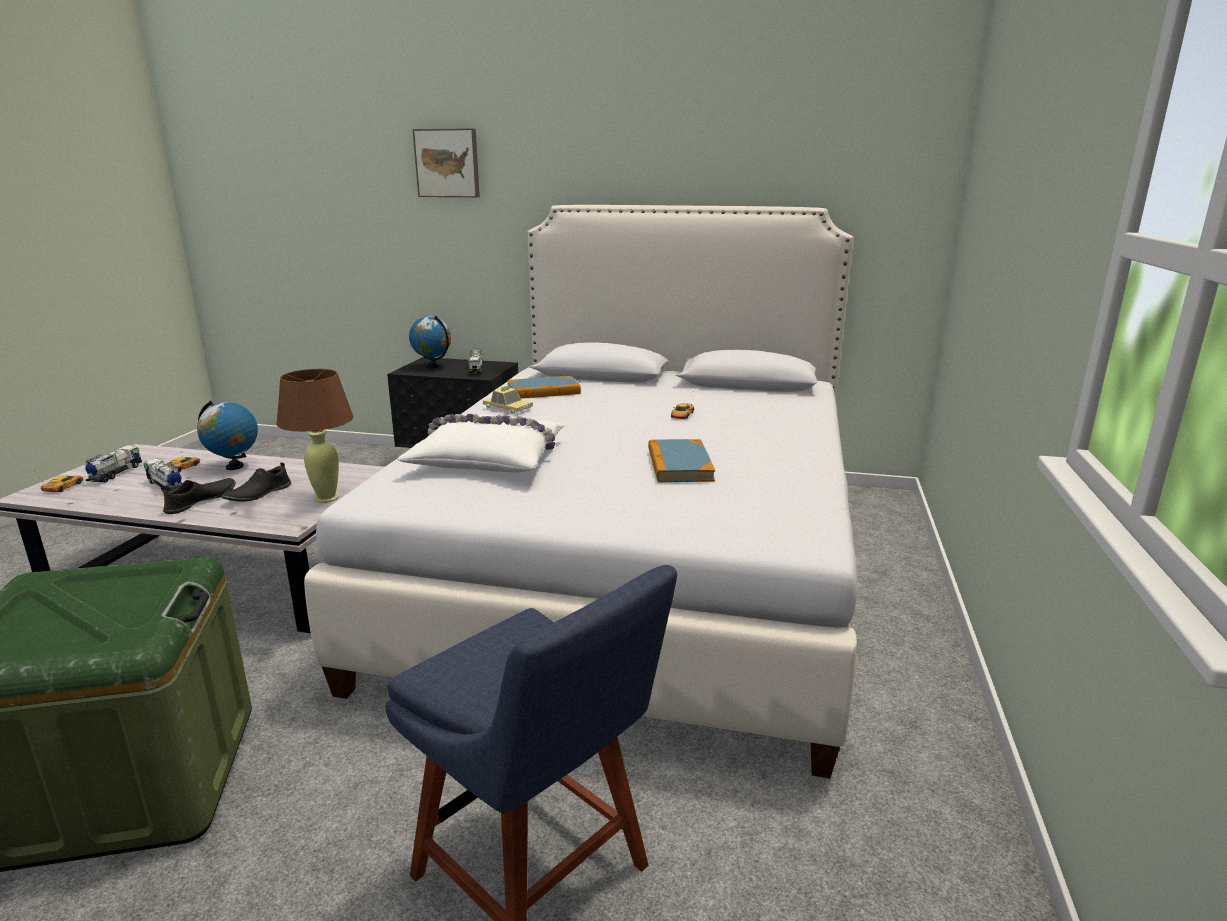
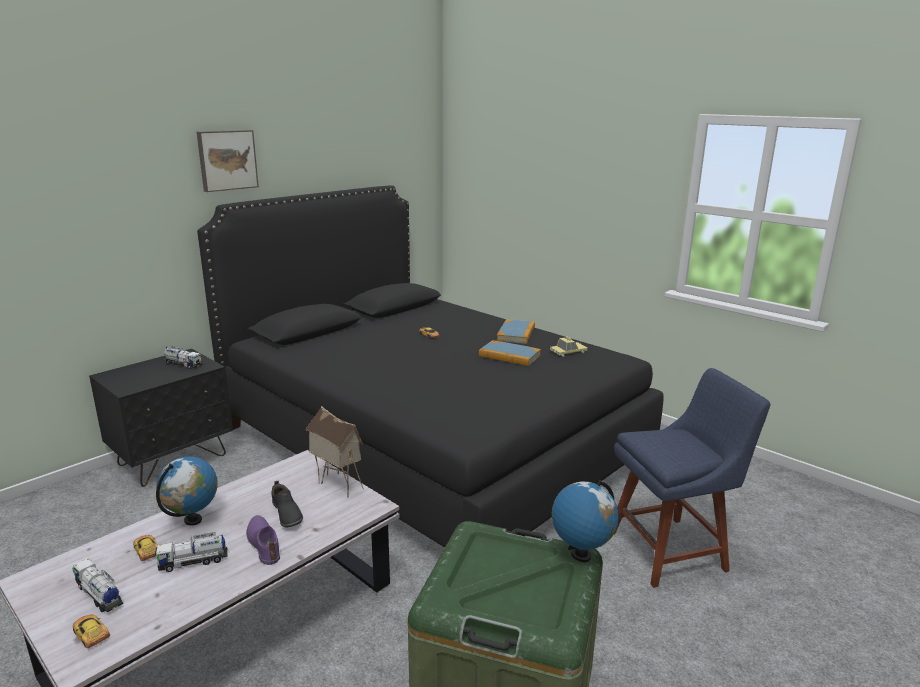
camera: 60 degrees left, 0 degrees up
black shoe [163,478,236,514] -> purple shoe [246,515,280,565]
brown table lamp [277,369,354,503] -> toy house [305,406,364,498]
white bed [304,205,857,778] -> black bed [197,186,663,548]
white pillow [397,414,565,472] -> none
globe [409,316,451,368] -> globe moved to [552,480,619,562]
picture [413,128,480,197] -> picture moved to [197,130,259,192]
toy car [483,385,533,414] -> toy car moved to [550,336,587,357]
book [507,376,581,399] -> book moved to [497,319,535,344]

